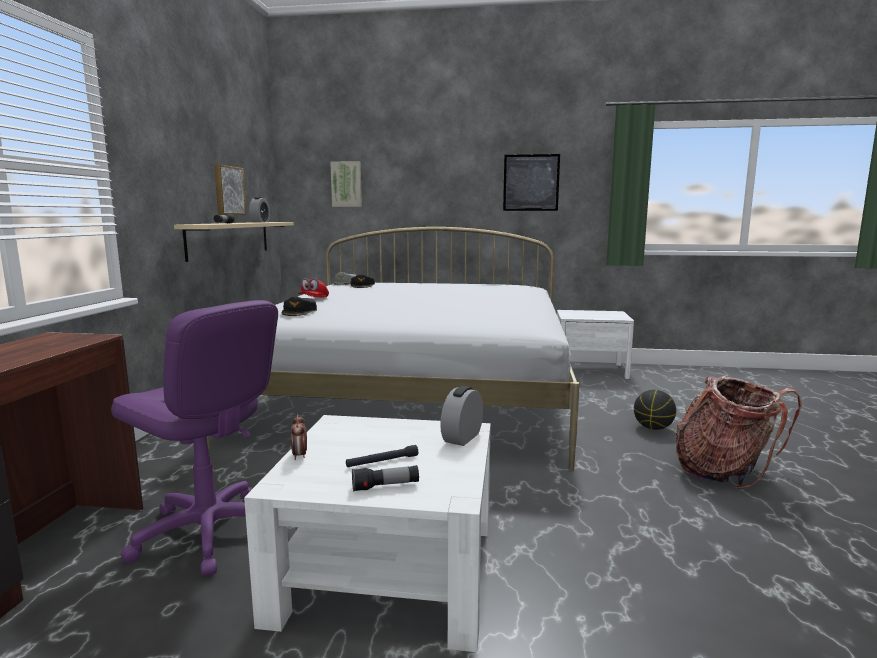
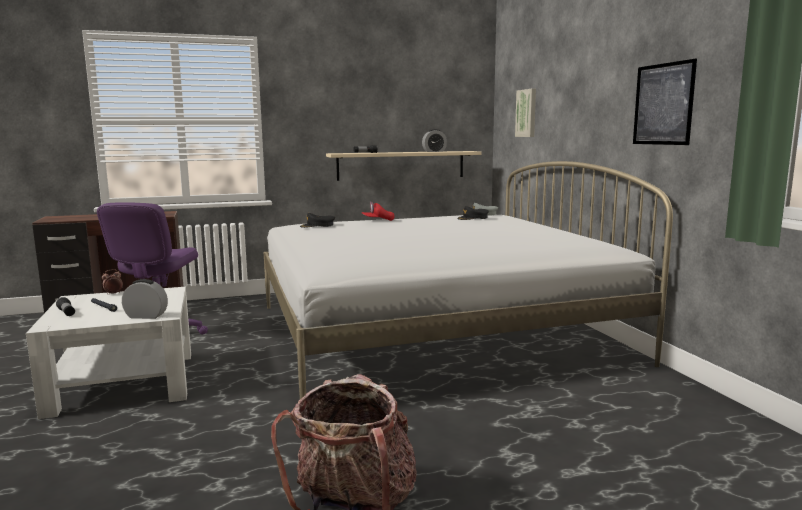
camera: 65 degrees right, 0 degrees up
picture [214,164,247,215] -> none
white nightstand [557,310,634,379] -> none
basketball [634,390,676,430] -> none

